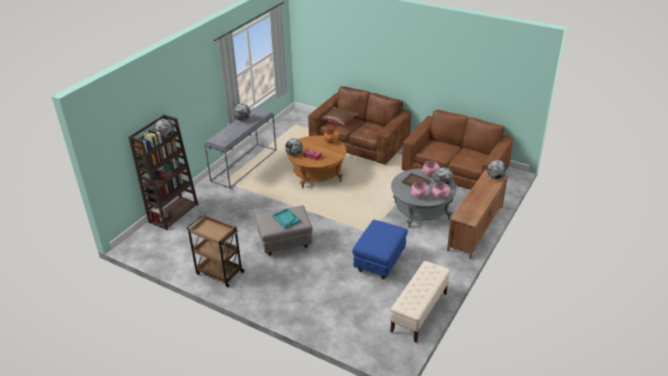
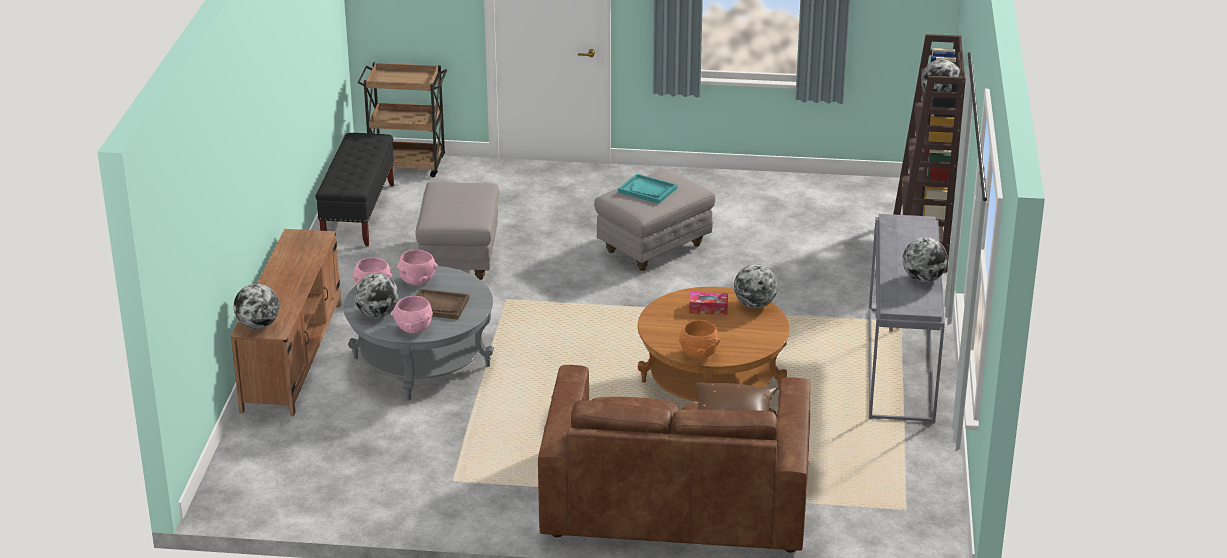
camera: 155 degrees right, 5 degrees down
brown cart [186,215,245,287] -> brown cart moved to [358,62,447,177]
blue ottoman [352,220,408,279] -> grey ottoman [416,182,499,280]
beige bench [390,261,450,343] -> black bench [315,133,394,246]
brown sofa [402,109,513,190] -> none

